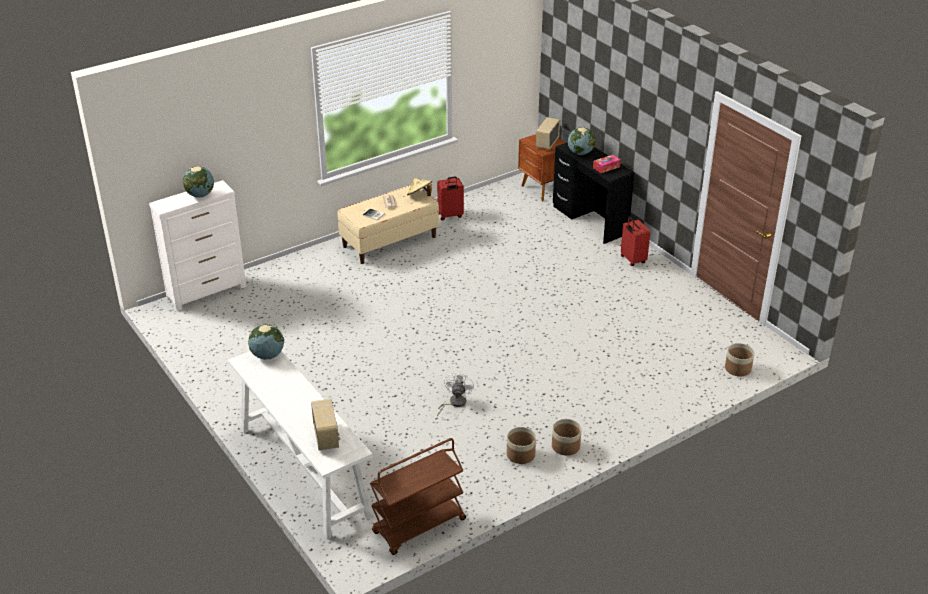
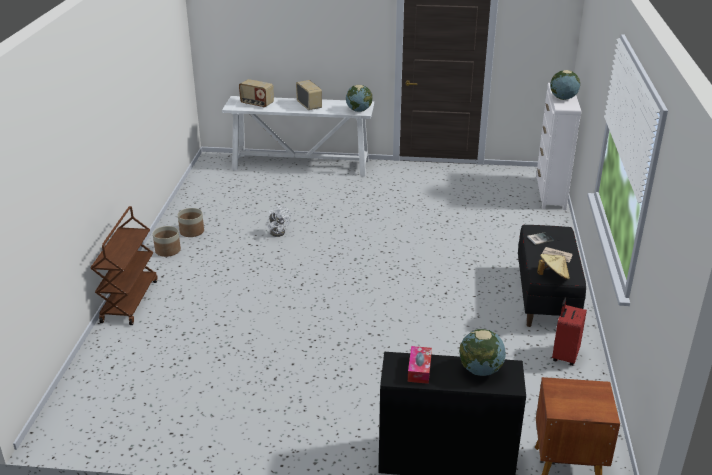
camera: 130 degrees right, 5 degrees down
beige bench [337,185,439,264] -> black bench [518,225,586,327]
brown cart [370,438,466,555] -> brown cart moved to [90,206,157,325]
radio [536,117,560,150] -> radio moved to [296,80,322,110]
red suitcase [621,217,650,266] -> none
planter [725,343,755,376] -> none

